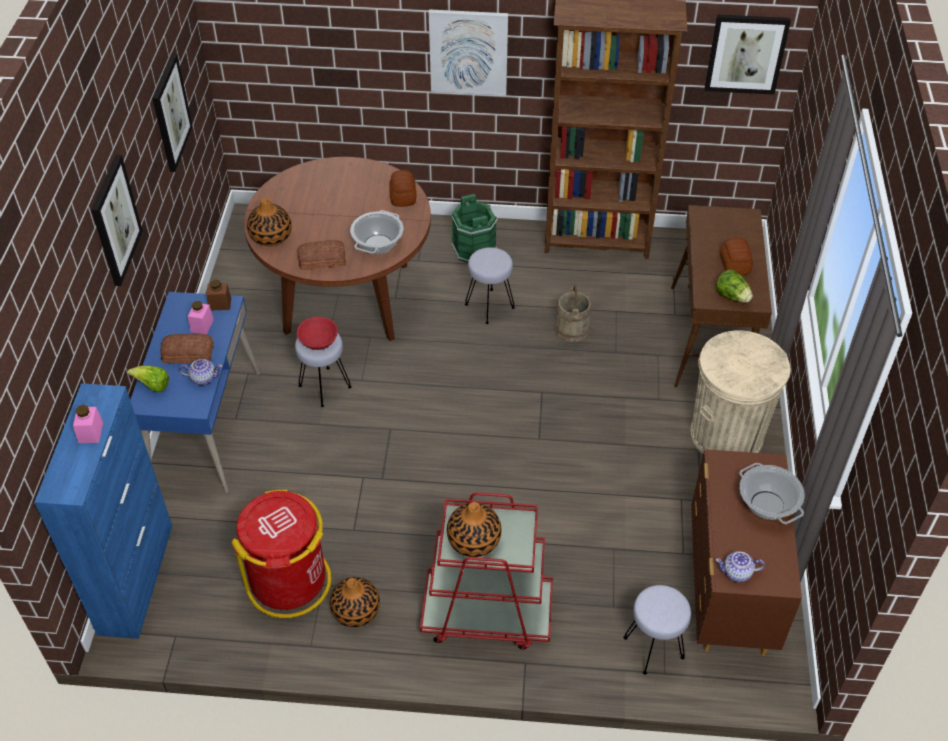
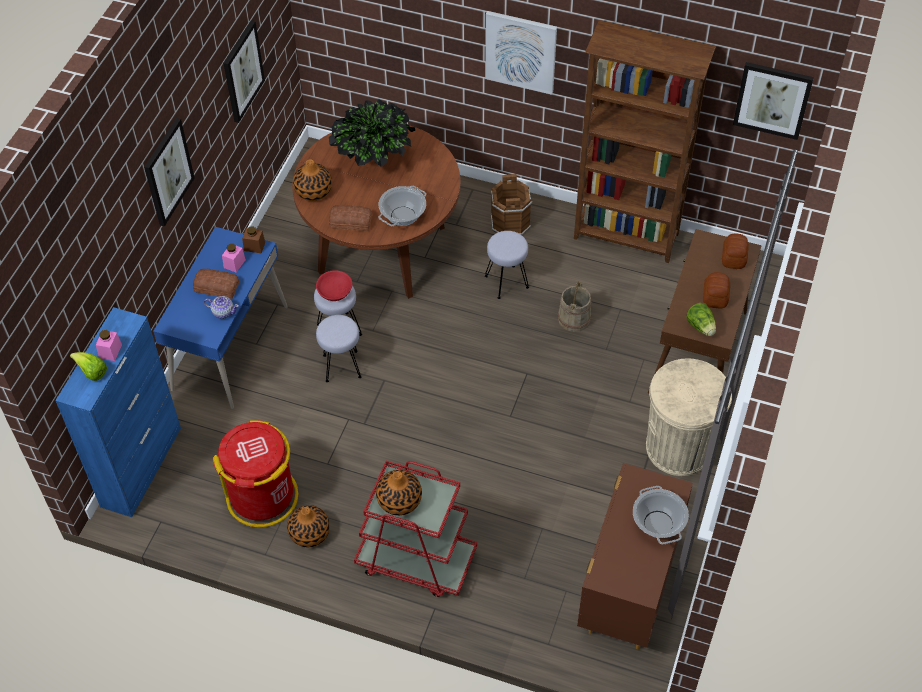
camera: 15 degrees right, 5 degrees up
lettuce [127,366,169,392] -> lettuce moved to [70,352,107,381]
bread [389,170,416,207] -> bread moved to [722,233,749,269]
green bucket [451,194,498,263] -> brown bucket [491,174,532,235]
grey stool [623,585,691,675] -> grey stool moved to [316,315,362,382]
teapot [715,551,765,582] -> none
none -> potted plant [329,99,415,167]

